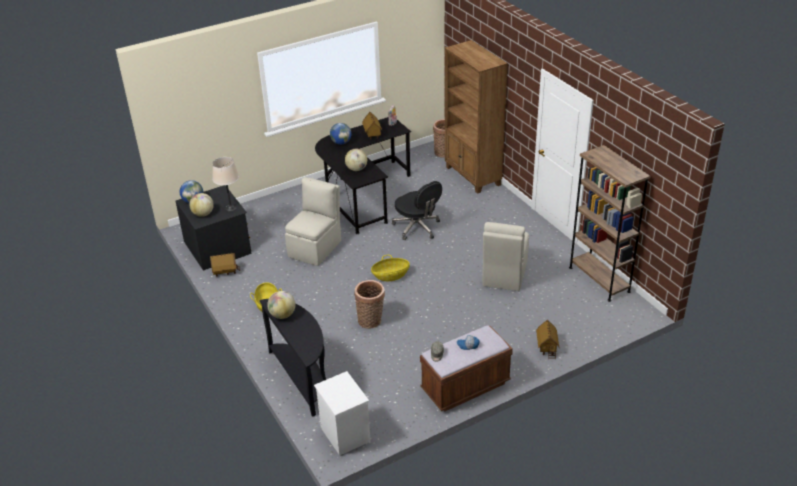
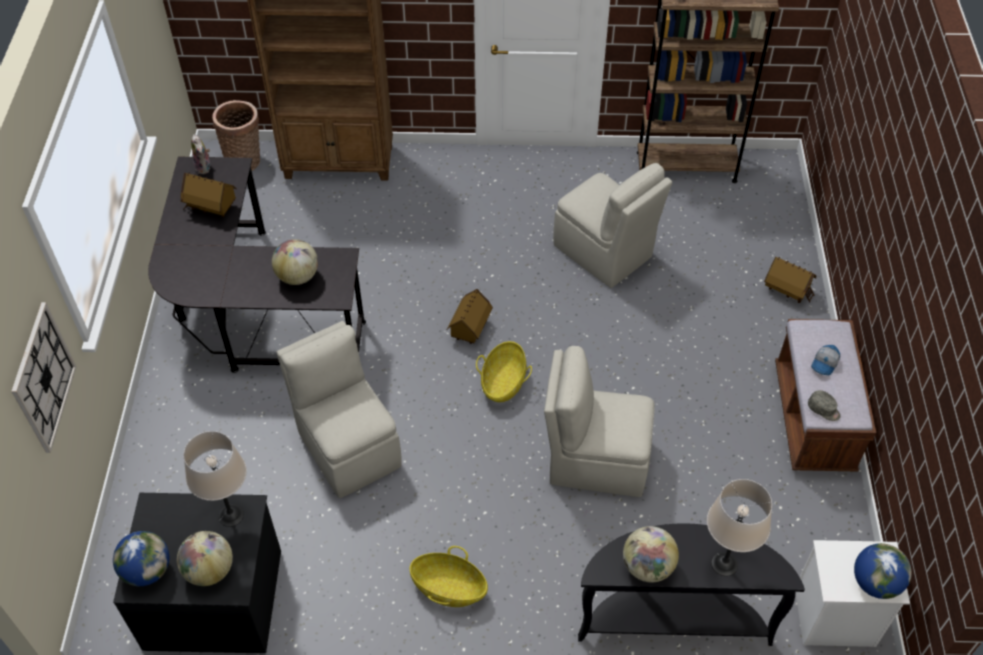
camera: 60 degrees left, 15 degrees up
toy house [210,253,240,276] -> toy house moved to [447,289,493,344]
globe [330,123,351,145] -> globe moved to [854,543,912,599]
basket [354,280,385,329] -> beige chair [544,346,655,497]
black office chair [392,181,442,240] -> none
none -> wall clock [11,302,77,453]
none -> beige table lamp [707,479,772,576]

